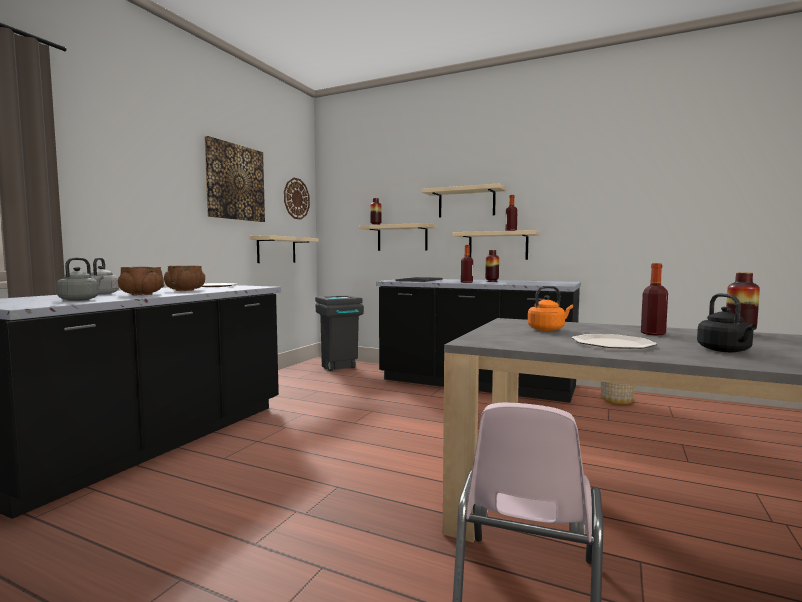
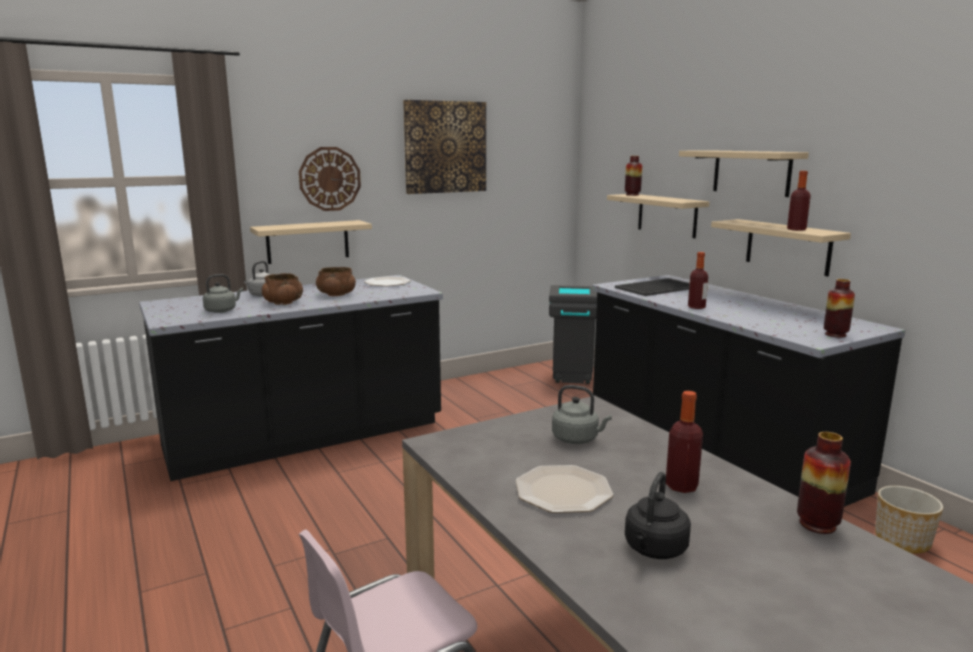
camera: 35 degrees right, 10 degrees up
beige shelf [249,235,319,263] -> beige shelf moved to [250,220,372,264]
wall clock [284,177,310,220] -> wall clock moved to [299,147,361,211]
vase [485,250,499,282] -> vase moved to [824,279,855,338]
orange kettle [528,286,573,331] -> grey kettle [552,385,612,444]

